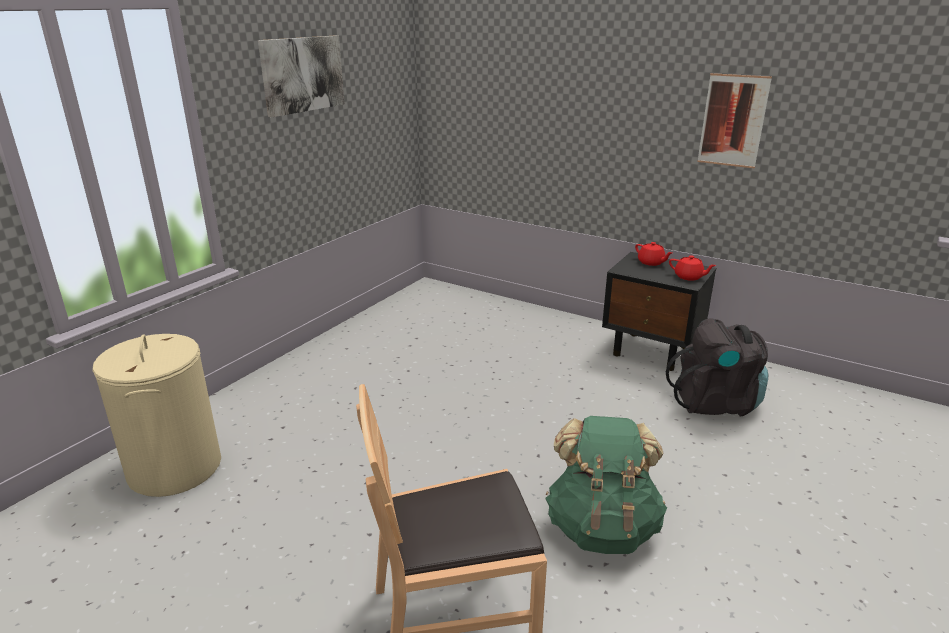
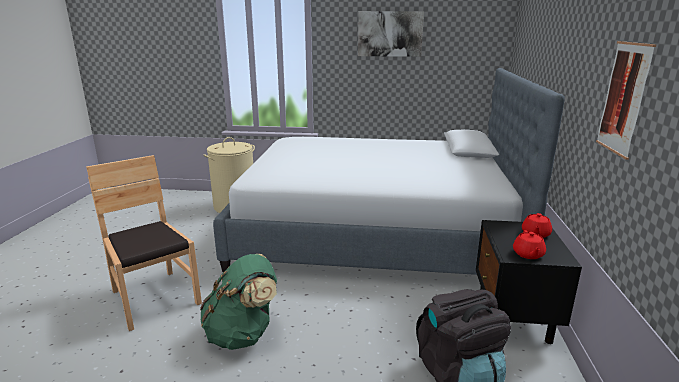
camera: 65 degrees right, 5 degrees down
none -> bed [213,68,565,275]

